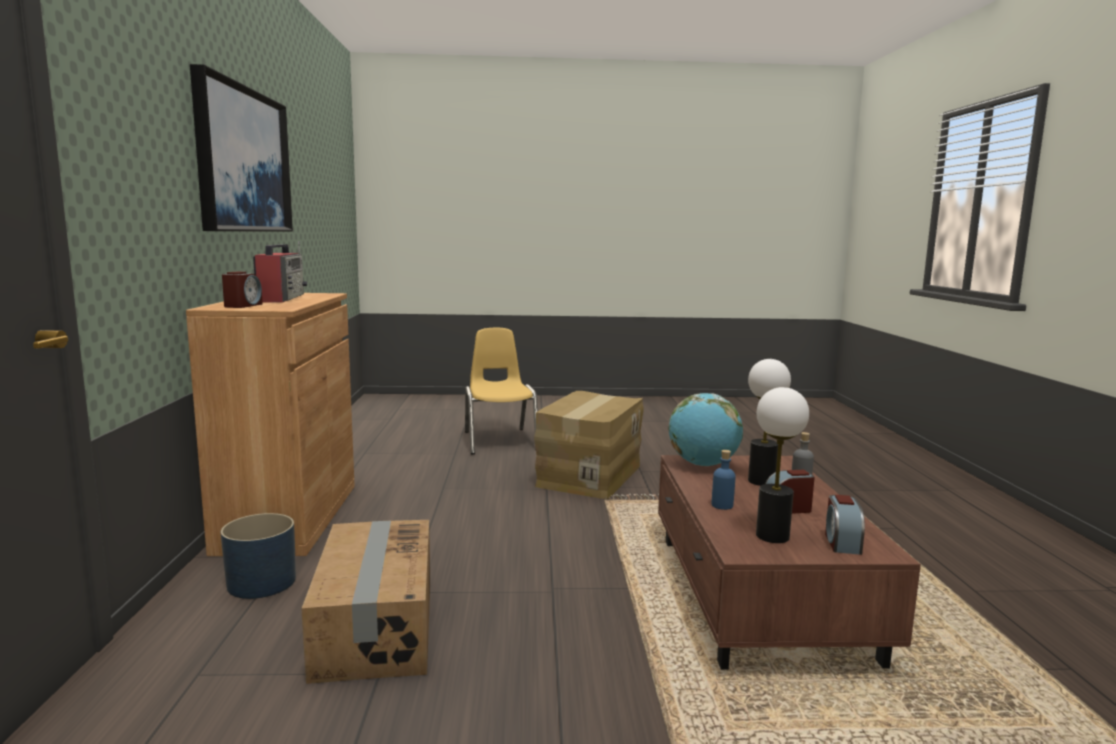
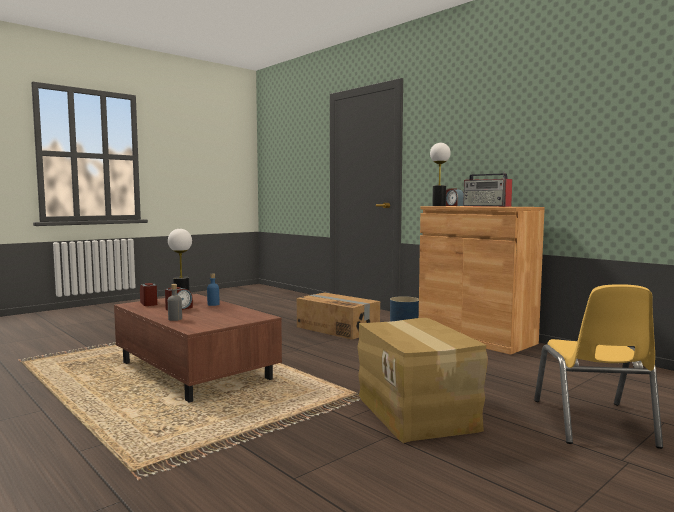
camera: 140 degrees right, 5 degrees down
picture [190,64,293,232] -> none
yellow chair [465,328,538,454] -> yellow chair turned 60 degrees clockwise [534,284,663,449]
globe [668,393,743,466] -> none
table lamp [748,359,791,486] -> table lamp moved to [430,143,451,206]

